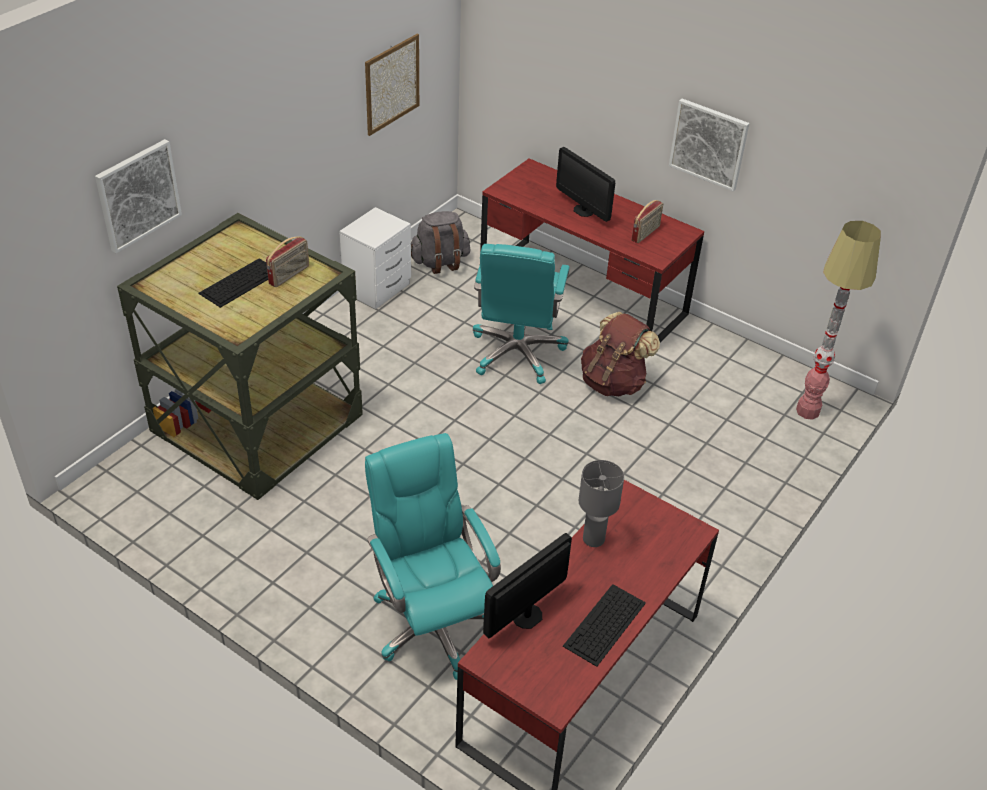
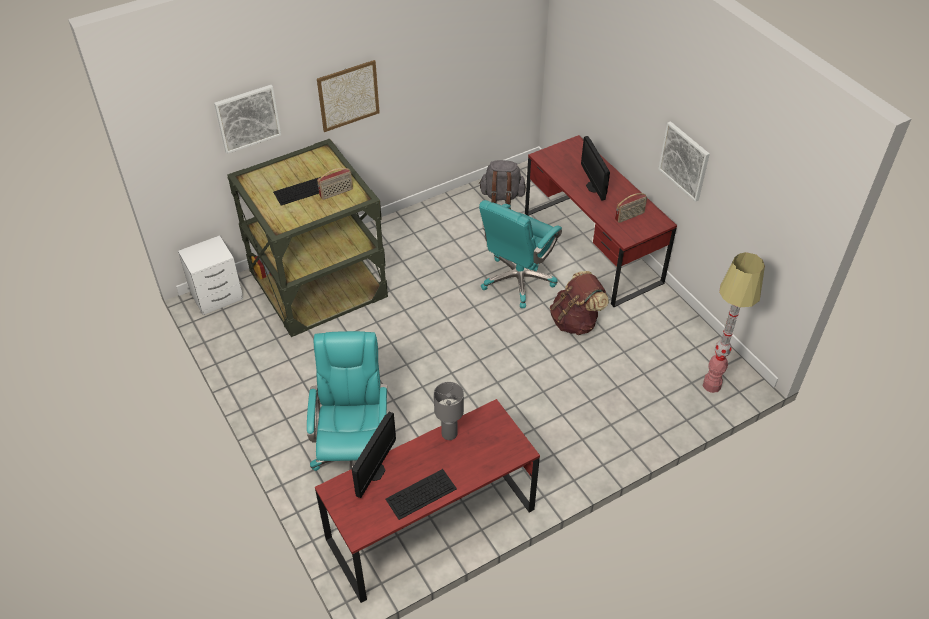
camera: 25 degrees right, 5 degrees up
white nightstand [339,207,411,309] -> white nightstand moved to [178,235,243,315]
picture [365,34,419,136] -> picture moved to [317,60,380,132]
monitor [483,533,572,638] -> monitor turned 135 degrees clockwise [352,412,396,498]

